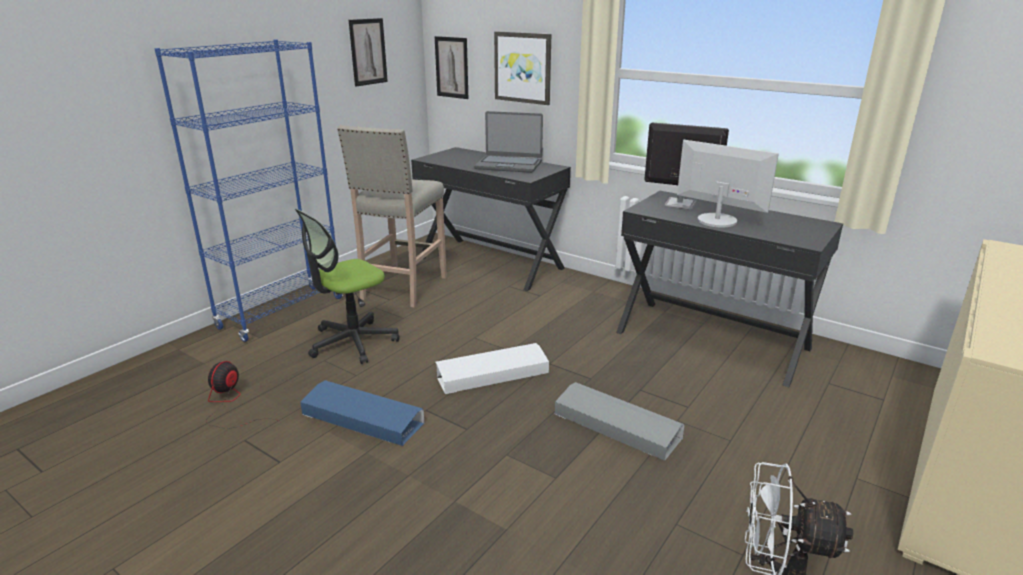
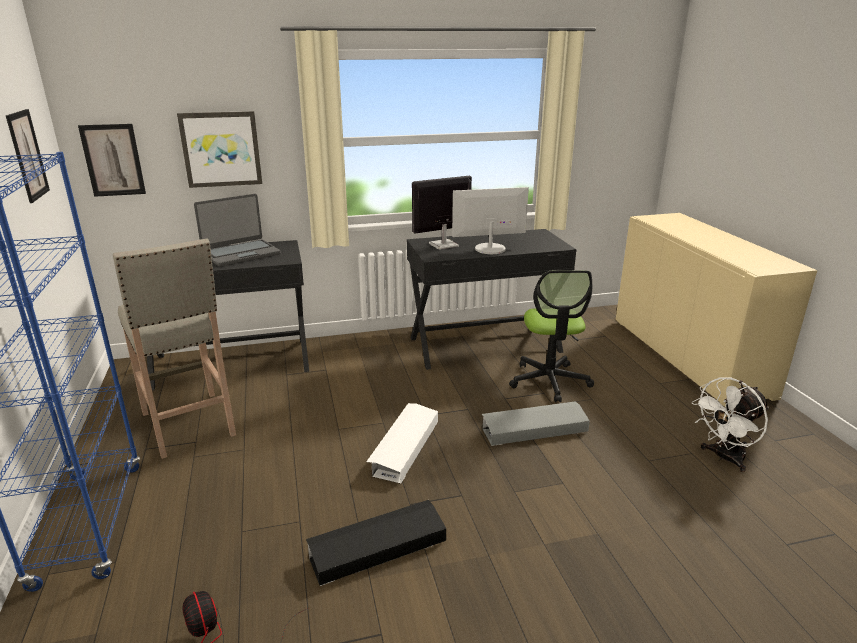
camera: 50 degrees left, 0 degrees up
office chair [295,209,400,364] -> office chair moved to [509,270,594,402]
blue storage box [300,380,425,446] -> black storage box [306,500,446,586]

